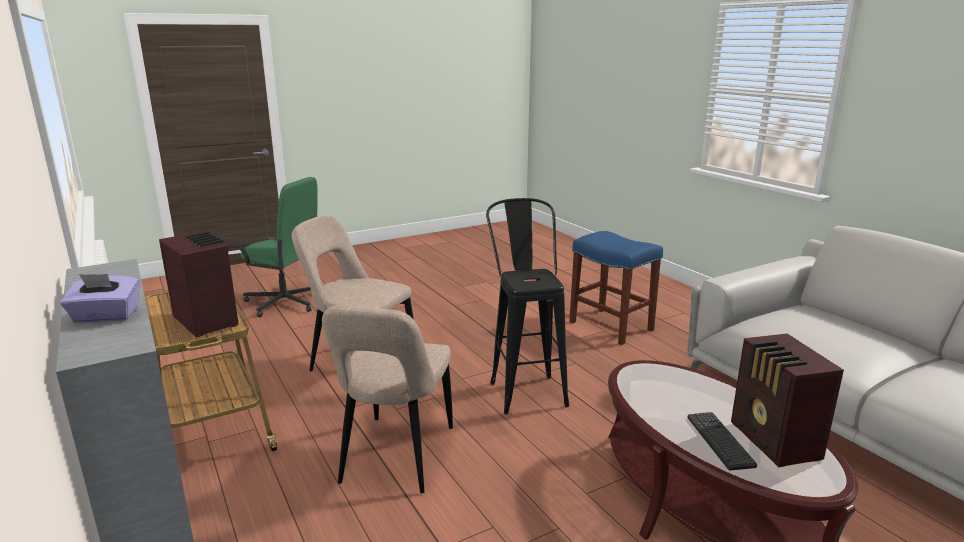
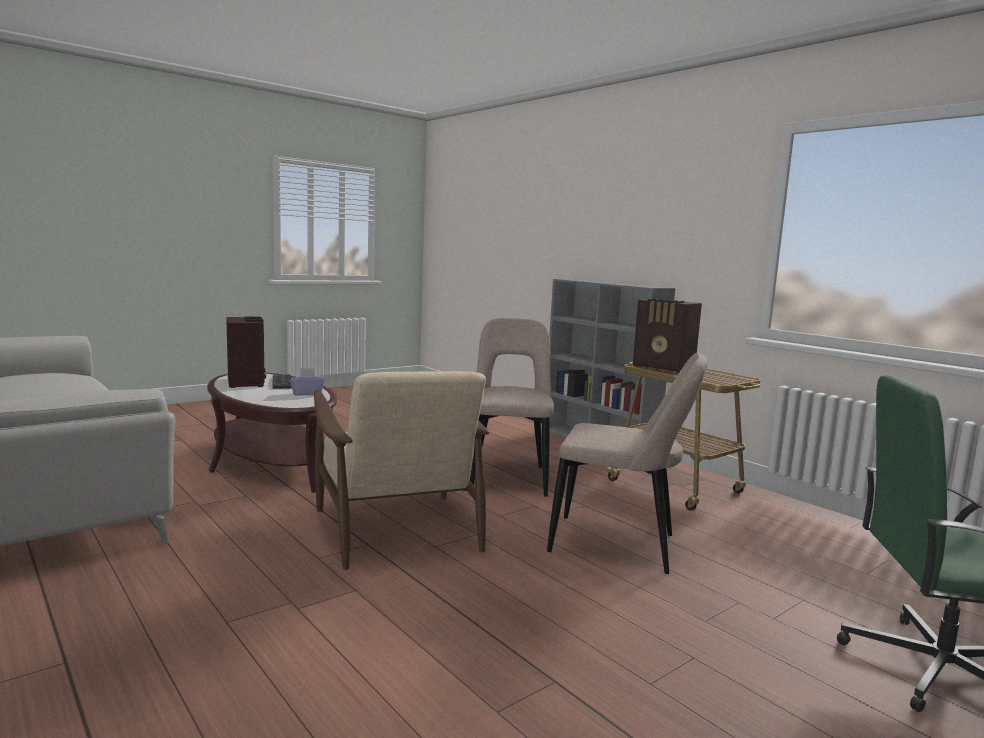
camera: 170 degrees right, 10 degrees down
purple tissue box [60,274,140,323] -> purple tissue box moved to [290,368,325,396]
black stool [486,198,569,415] -> beige armchair [314,371,490,570]
blue stool [569,231,663,345] -> none

